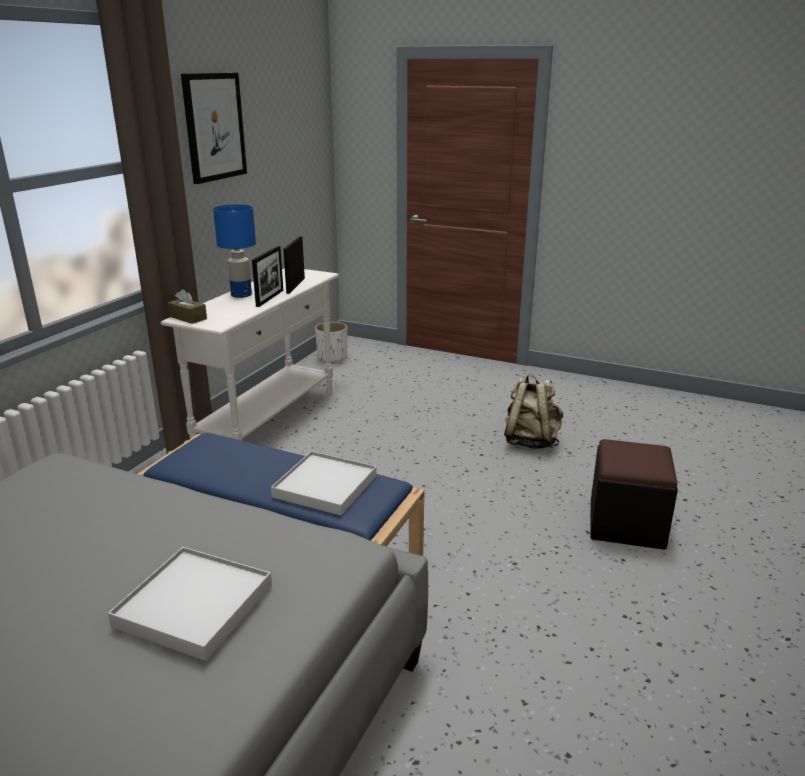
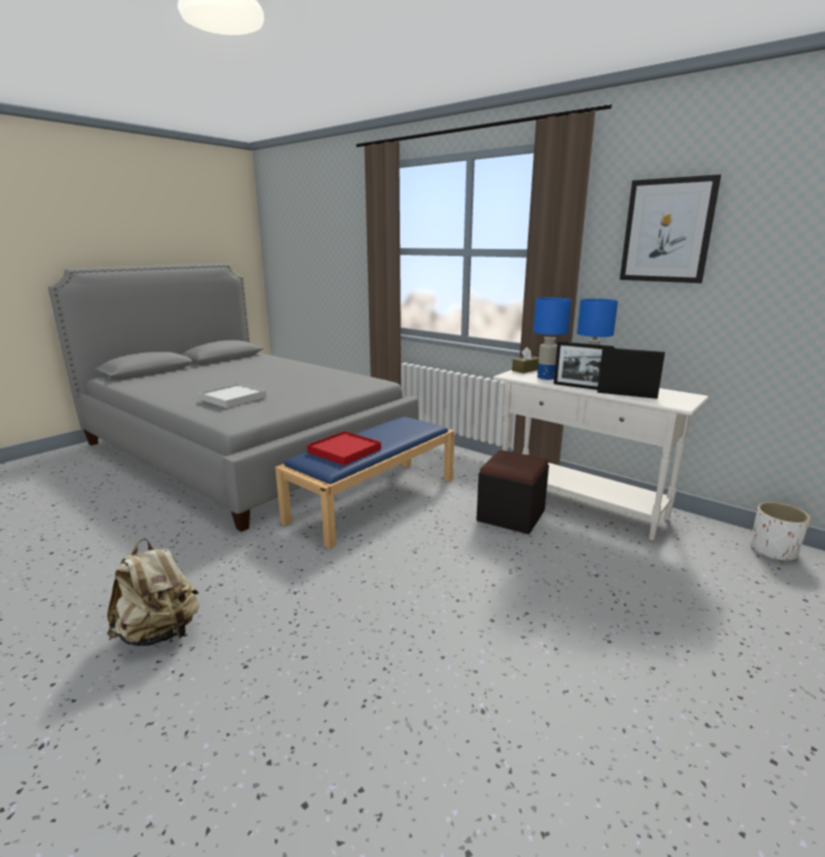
camera: 105 degrees right, 5 degrees down
white tray [271,451,377,515] -> red tray [307,431,381,465]
beige backpack [504,374,563,449] -> beige backpack moved to [107,538,199,646]
black ottoman [590,439,678,550] -> black ottoman moved to [476,450,549,534]
none -> blue table lamp [533,297,571,380]

